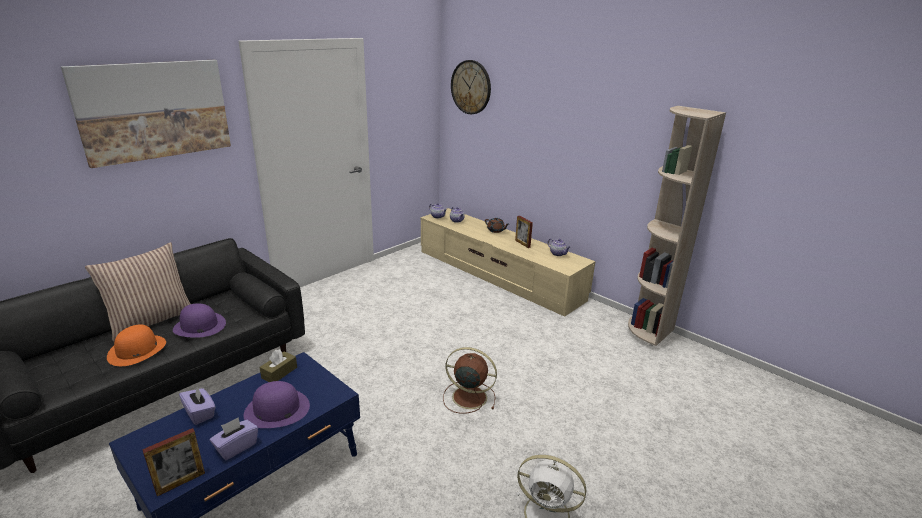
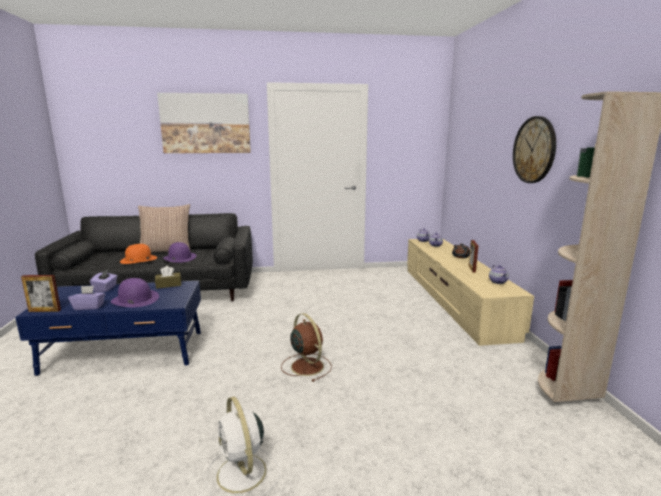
camera: 40 degrees right, 10 degrees down
wall clock [451,60,491,114] -> wall clock moved to [513,116,556,183]

